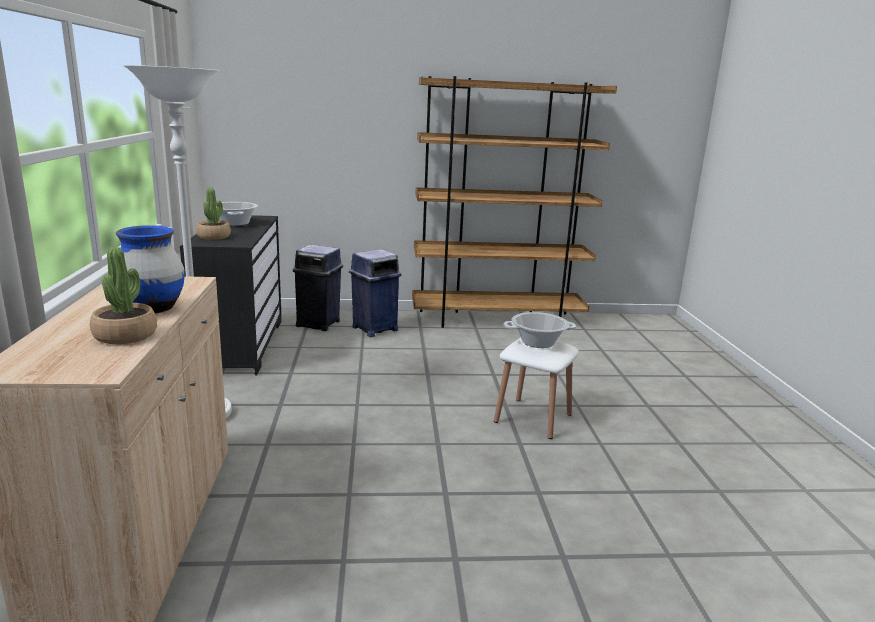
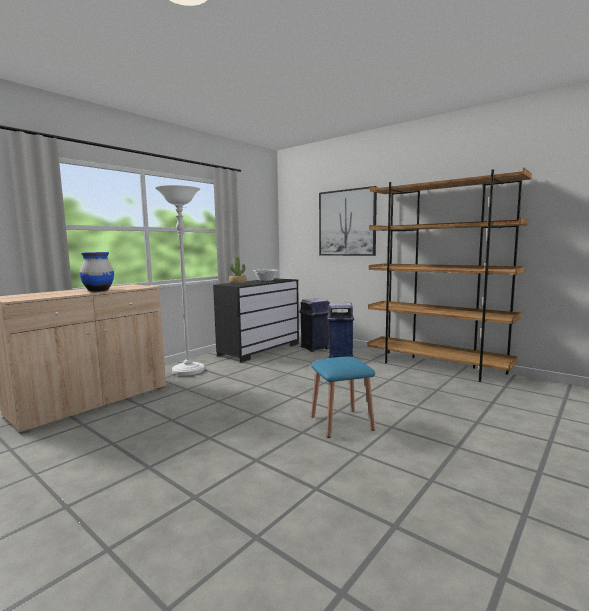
camera: 45 degrees right, 10 degrees down
potted plant [90,247,157,344] -> none
white stool [494,338,579,439] -> blue stool [311,357,375,438]
cooking pot [503,312,577,348] -> none
none -> picture [319,186,377,256]

